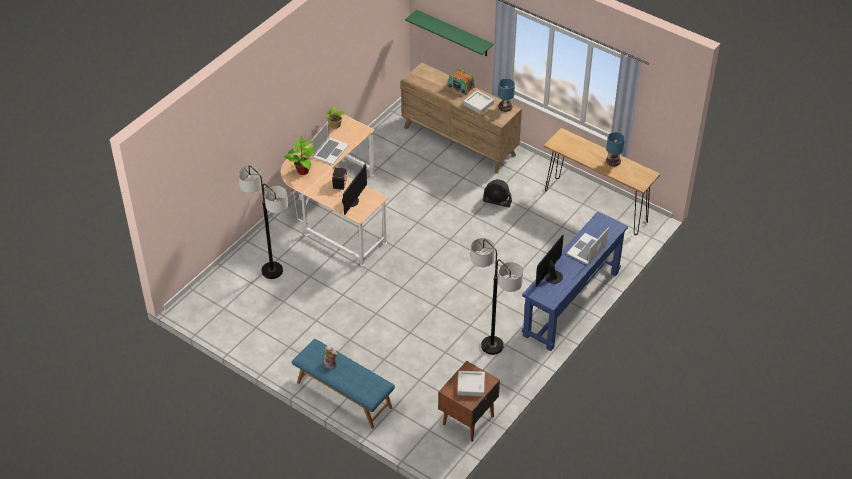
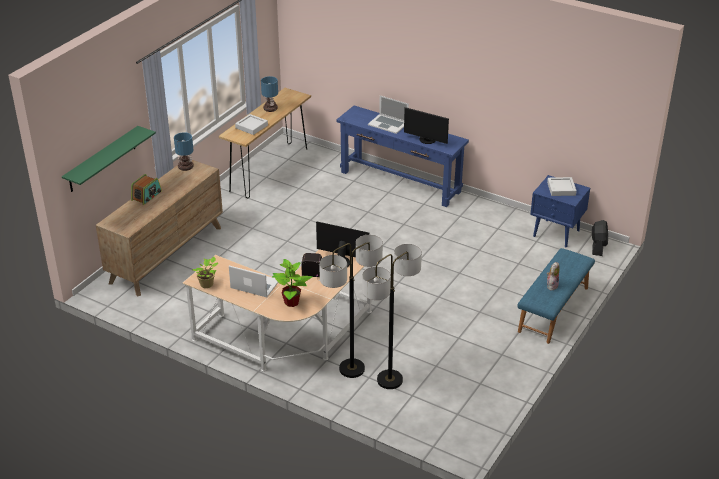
camera: 95 degrees left, 10 degrees down
brown nightstand [438,361,500,442] -> blue nightstand [530,175,590,247]
grey tray [463,90,494,114] -> grey tray moved to [235,114,268,135]
floor lamp [471,238,523,355] -> floor lamp moved to [319,235,383,378]
black fan [483,179,512,207] -> black fan moved to [592,220,608,256]

